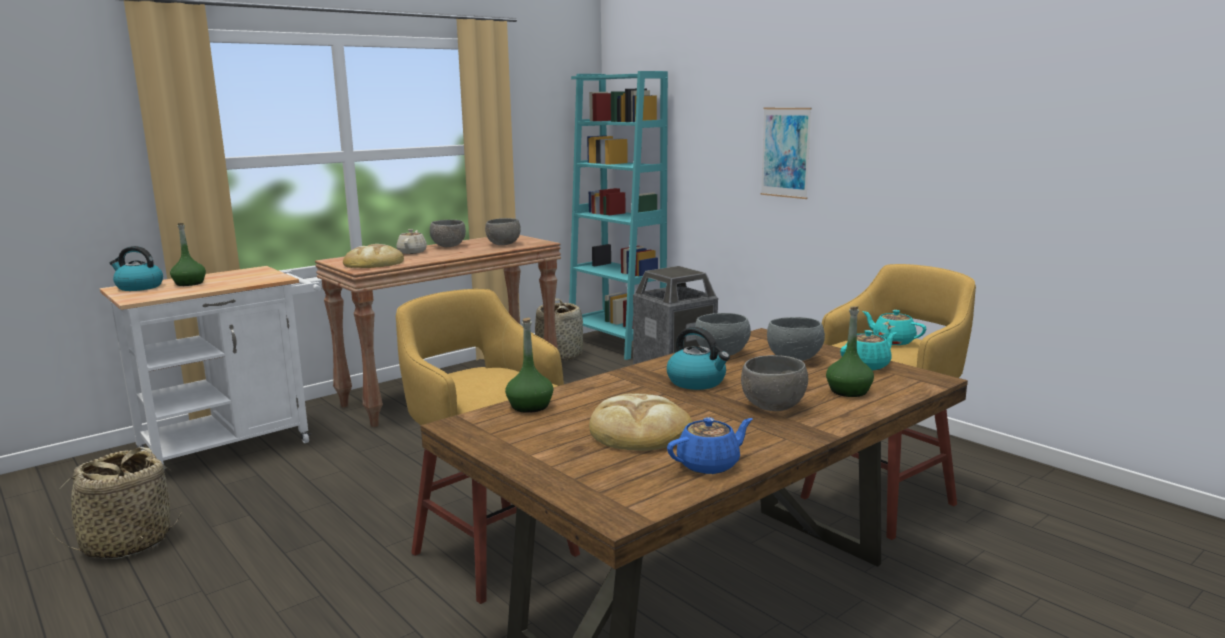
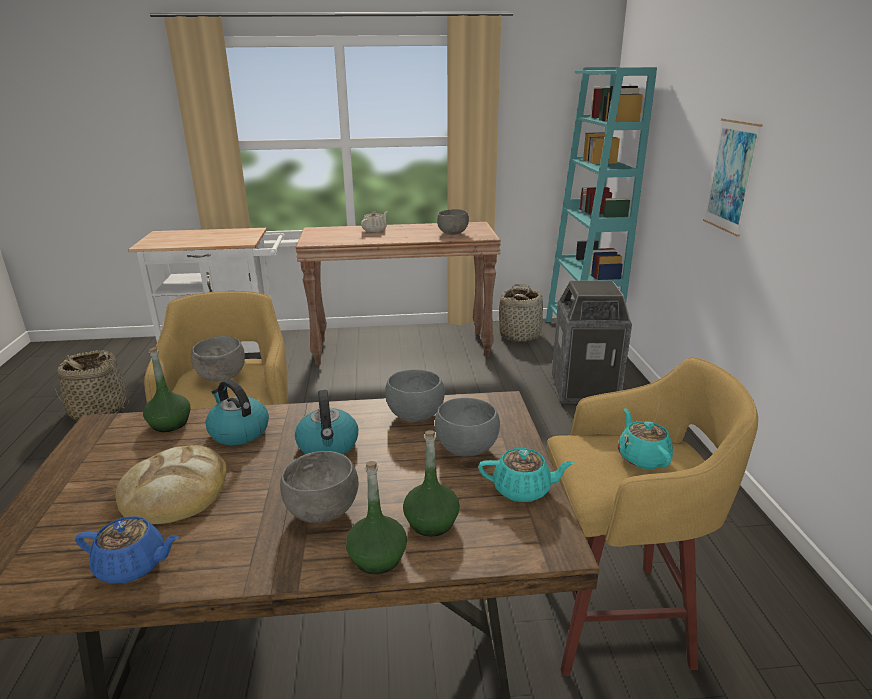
camera: 35 degrees right, 10 degrees up
kettle [110,246,163,291] -> kettle moved to [206,379,269,445]
green bottle [170,223,206,286] -> green bottle moved to [346,461,407,574]
bread [343,244,404,268] -> none
grey bowl [430,220,466,247] -> grey bowl moved to [191,336,245,382]

